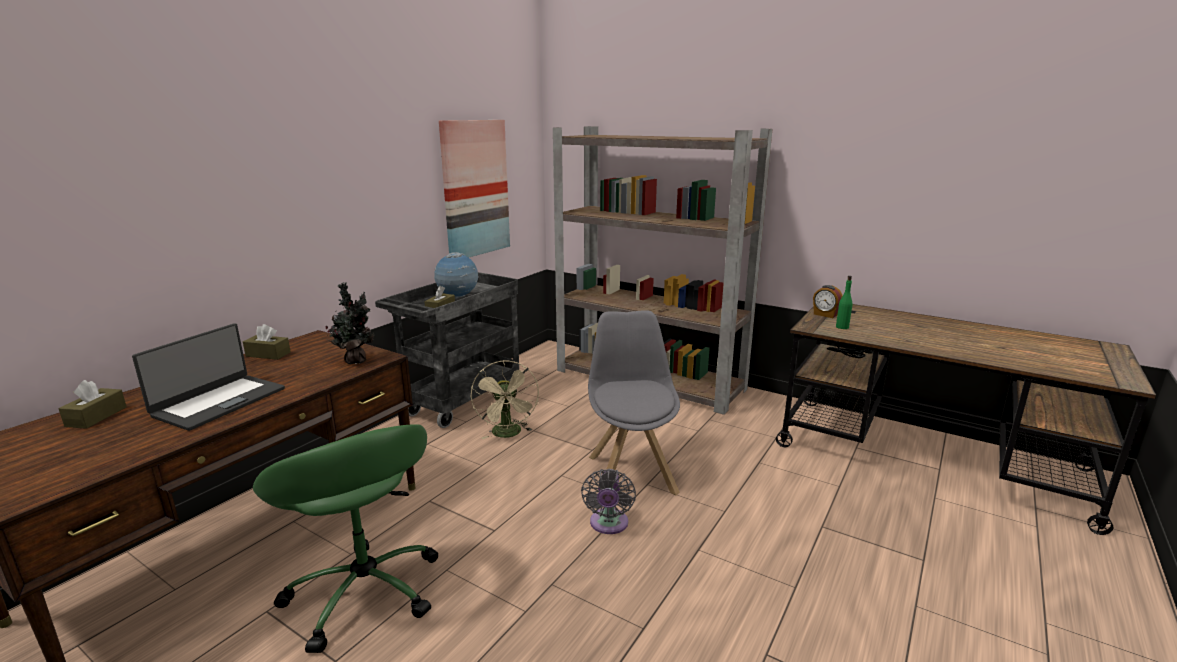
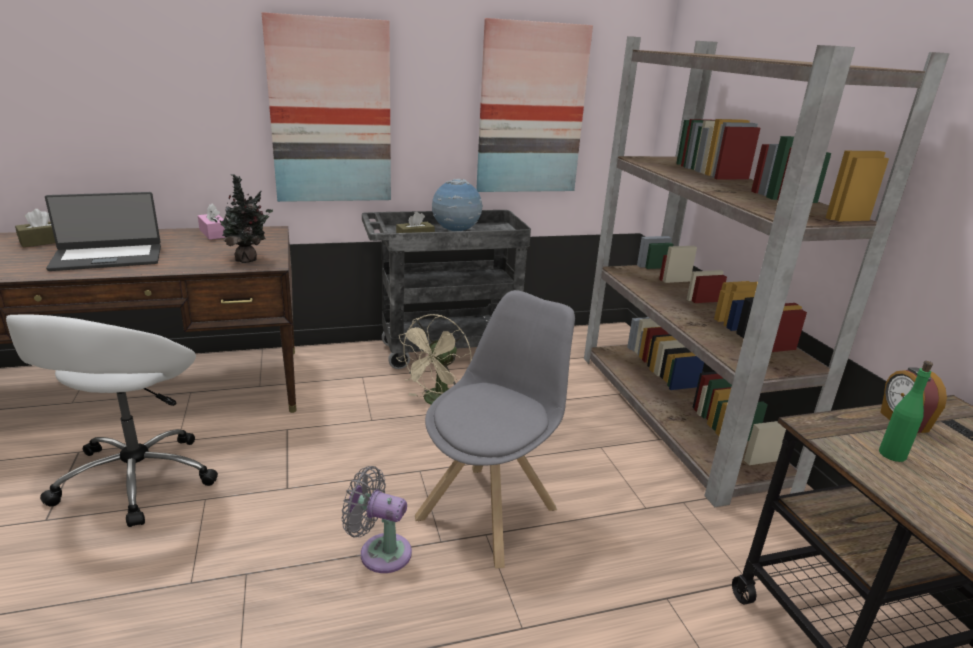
camera: 40 degrees right, 5 degrees up
brown tissue box [243,324,291,360] -> pink tissue box [198,204,225,240]
green office chair [253,424,438,653] -> white office chair [6,314,218,527]
grey fan [581,469,636,534] -> grey fan turned 60 degrees clockwise [341,466,412,573]
none -> picture [261,12,391,202]

